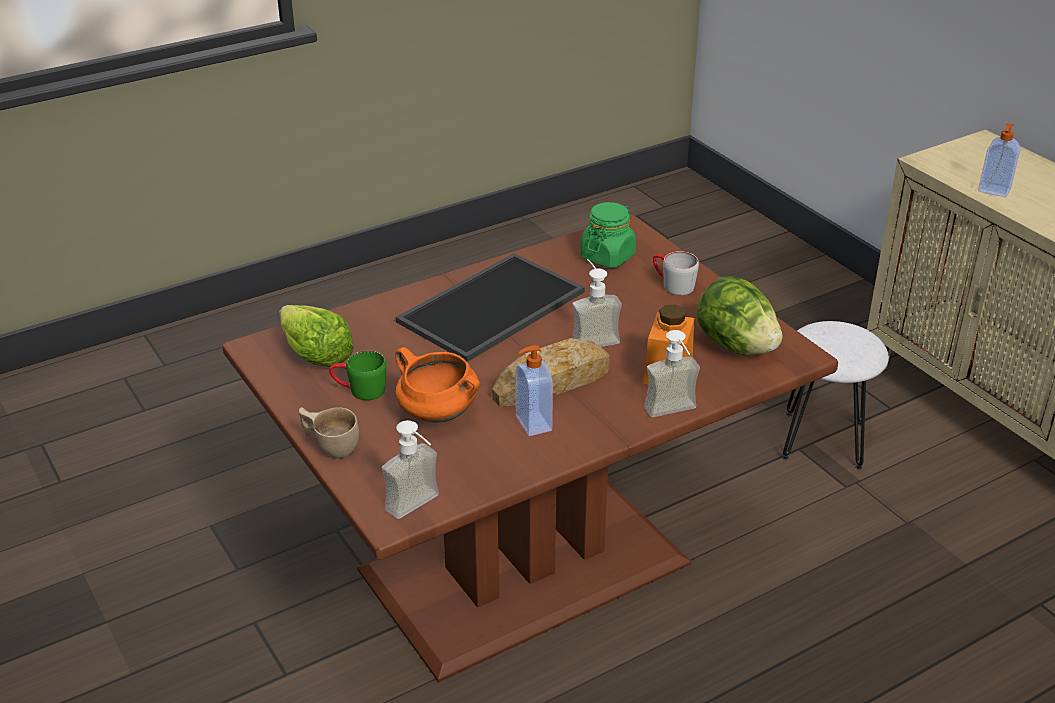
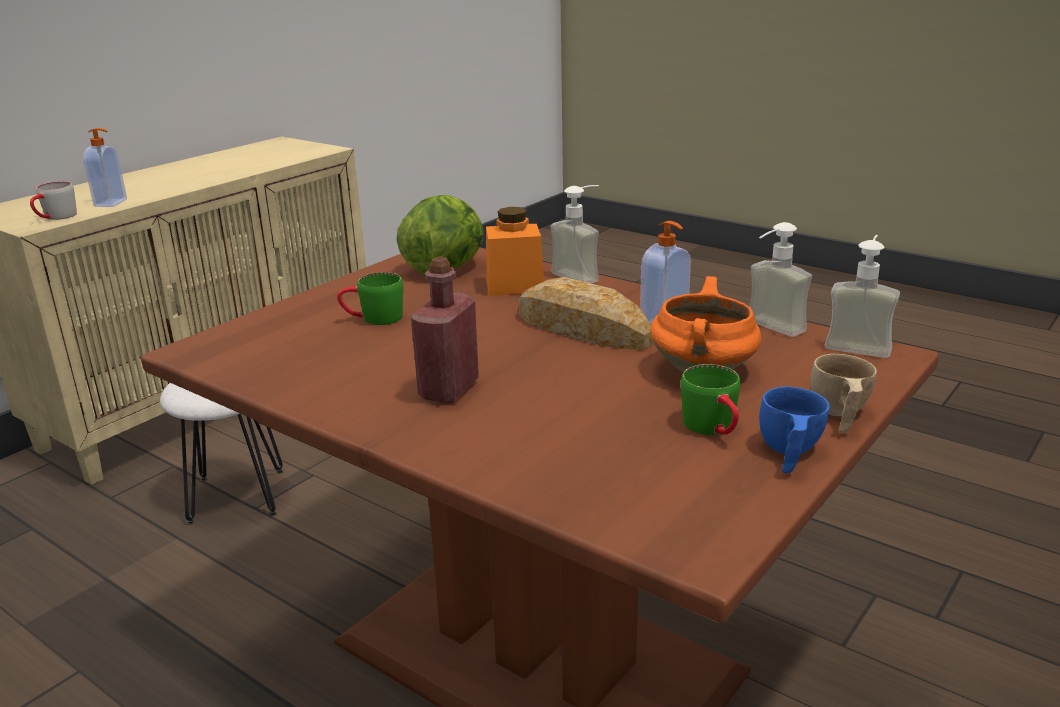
camera: 110 degrees left, 10 degrees down
lettuce [279,305,354,367] -> none
tray [396,253,585,362] -> red bottle [411,257,479,404]
soap dispenser [572,259,622,347] -> soap dispenser moved to [750,222,812,337]
green jar [580,202,636,268] -> none
grey mug [653,251,699,295] -> grey mug moved to [30,181,77,220]
none -> green mug [337,272,403,325]
none -> blue cup [759,386,830,474]

